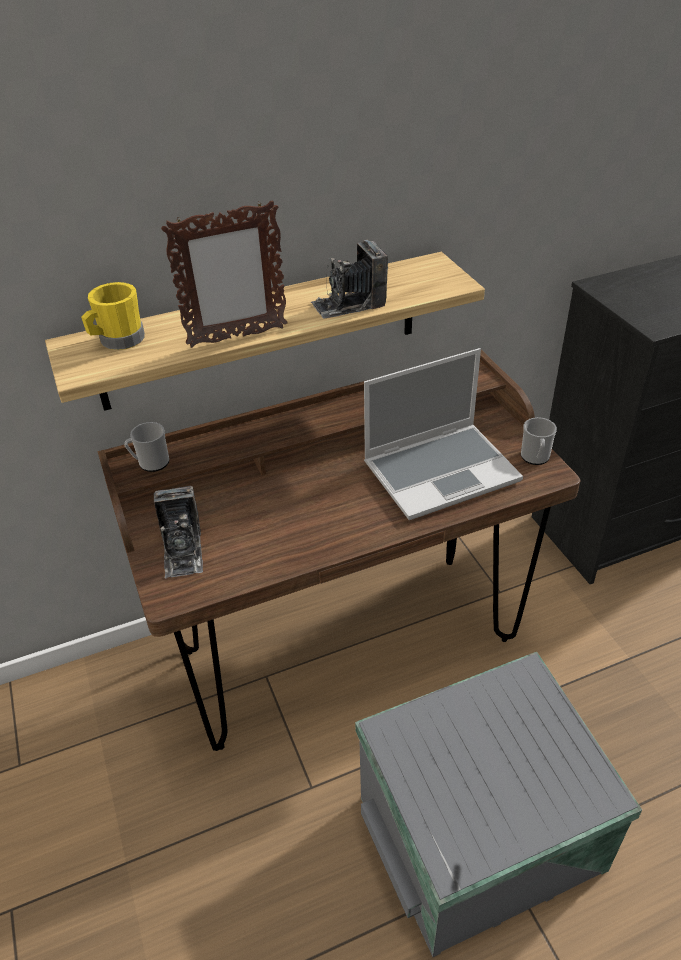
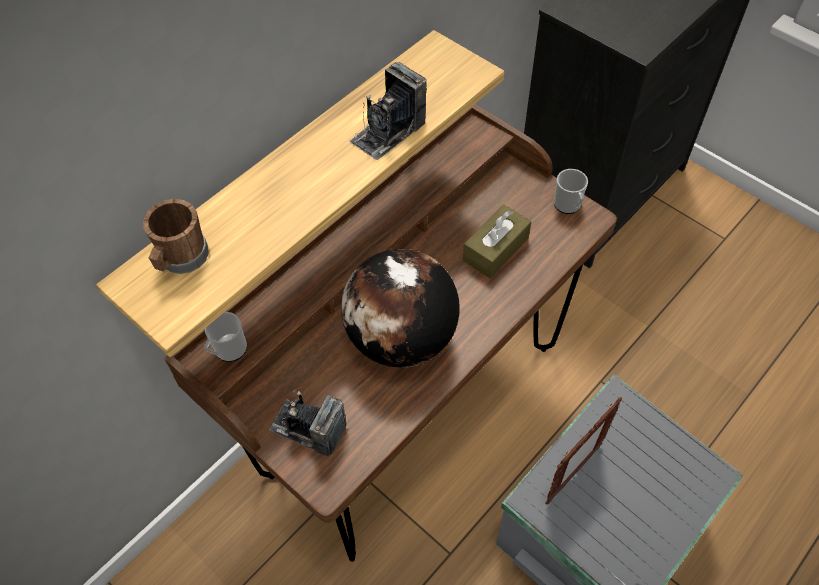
camera: 25 degrees left, 15 degrees up
yellow mug [81,282,145,350] -> brown mug [143,199,209,274]
camera [154,486,203,579] -> camera turned 150 degrees clockwise [269,391,347,457]
picture frame [161,200,288,348] -> picture frame moved to [545,397,623,504]
laptop [364,348,523,520] -> brown tissue box [463,204,531,278]
none -> globe [341,249,460,368]

